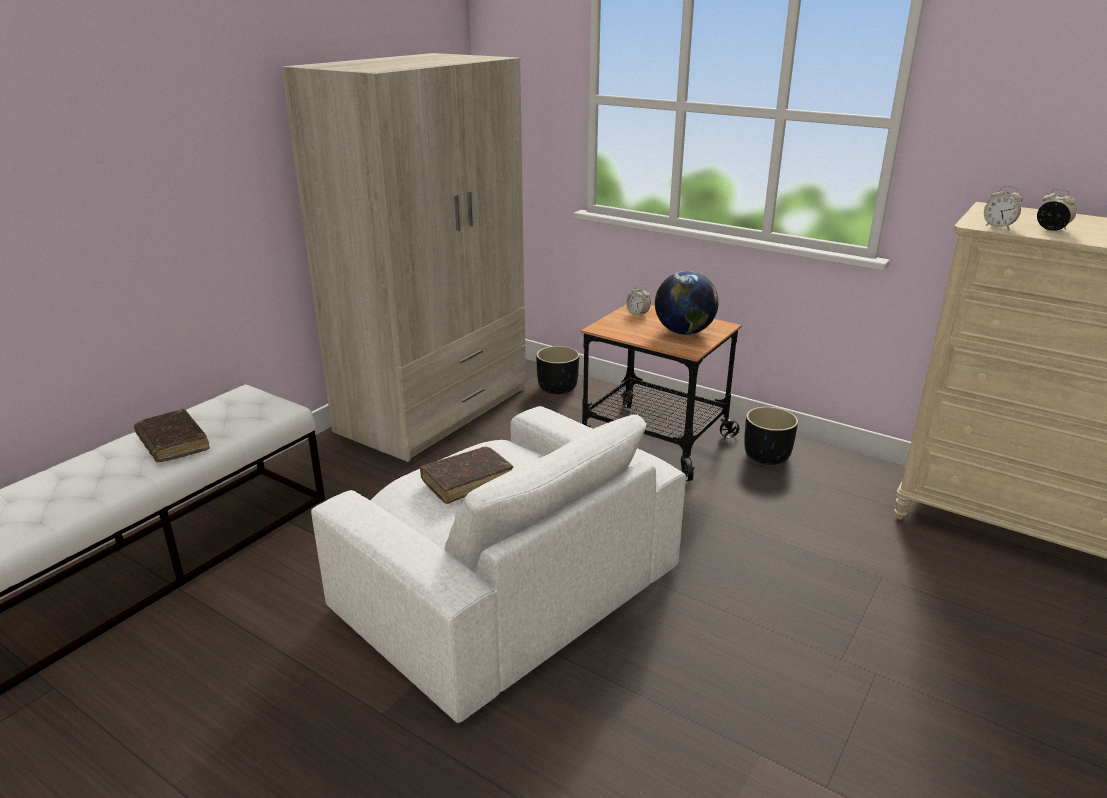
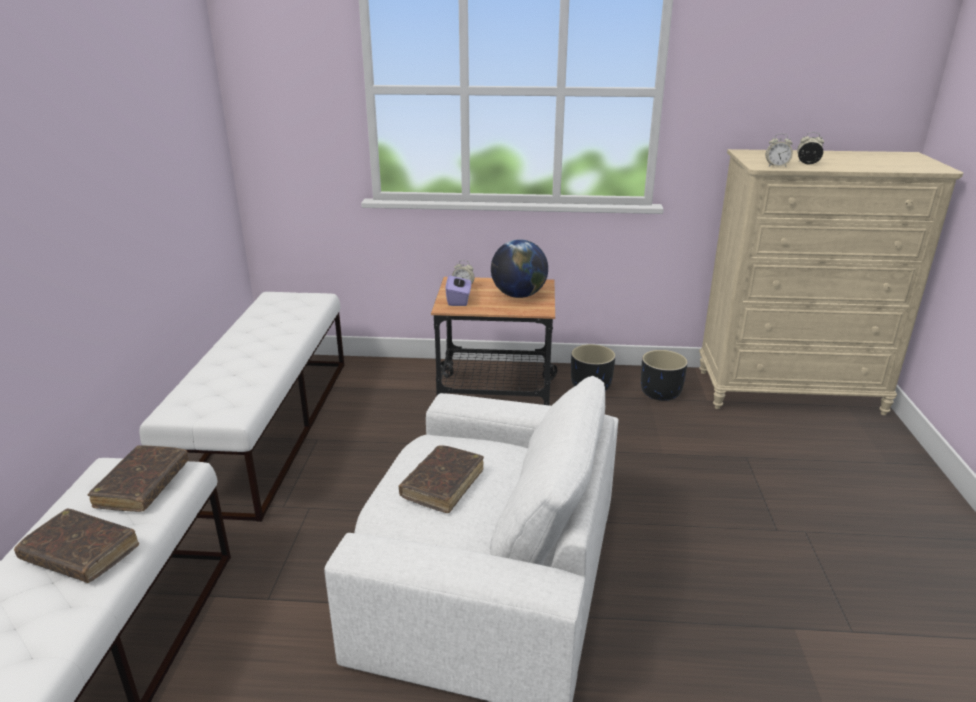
camera: 30 degrees left, 0 degrees up
beige wardrobe [281,53,526,462] -> white bench [139,292,344,522]
black planter [536,346,579,394] -> black planter moved to [641,350,688,401]
none -> brown book [88,445,189,512]
none -> purple tissue box [446,273,471,306]

